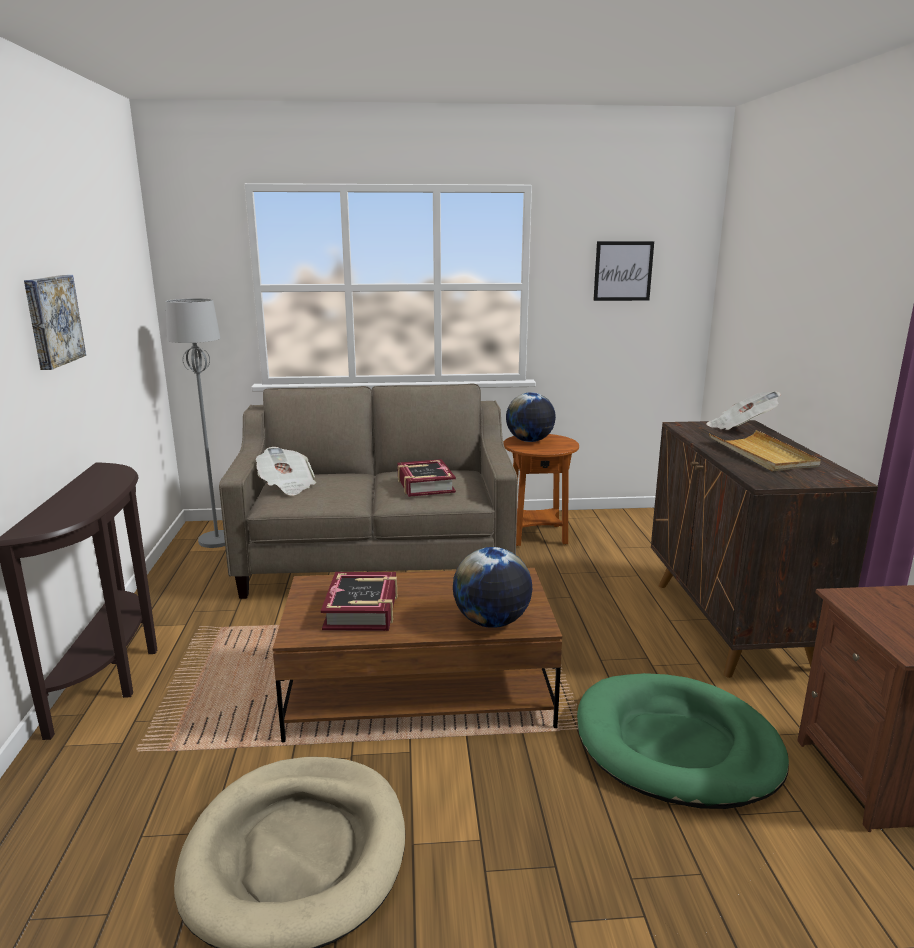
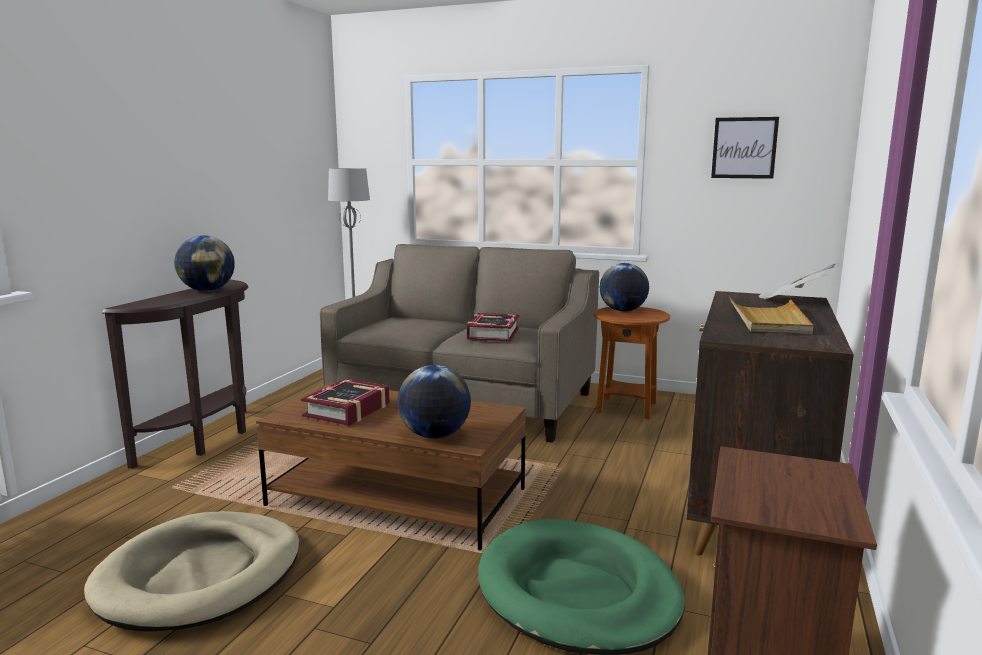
camera: 25 degrees right, 5 degrees down
picture [24,275,86,370] -> none
newspaper [256,447,316,496] -> none
none -> globe [175,235,235,291]

